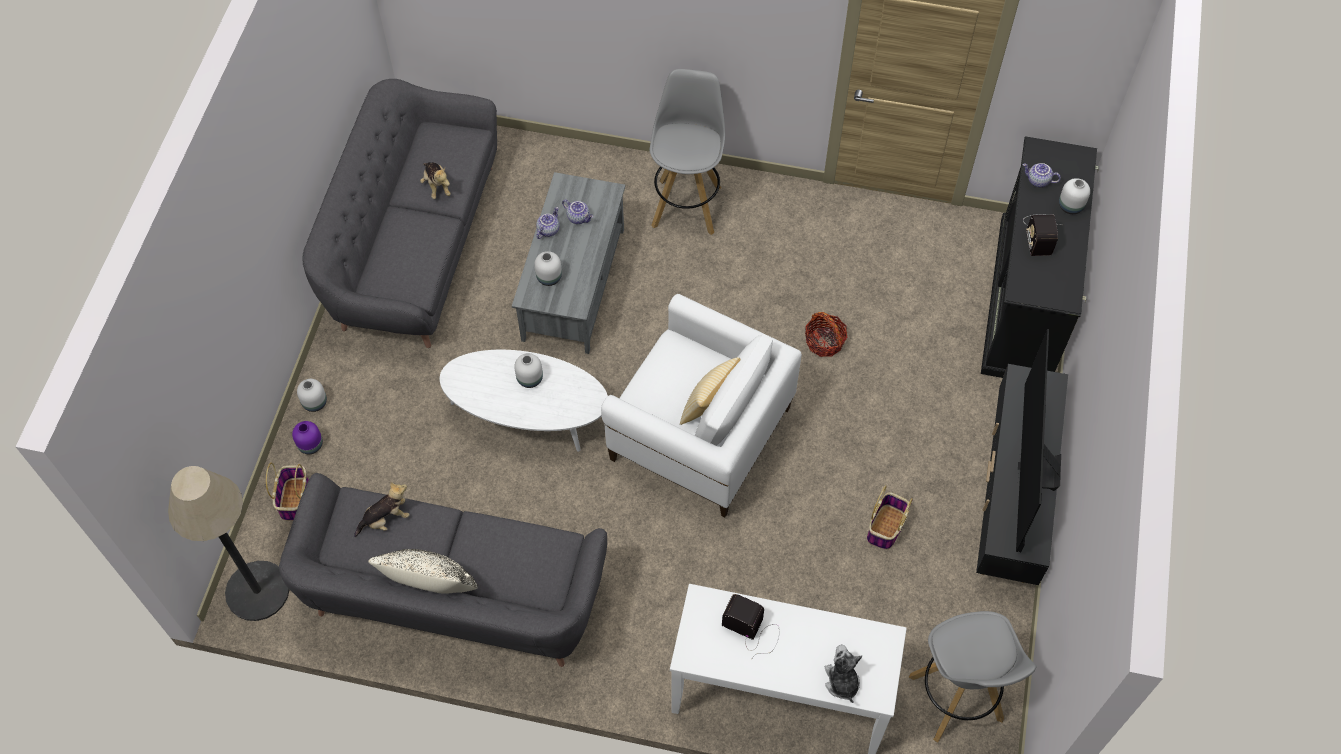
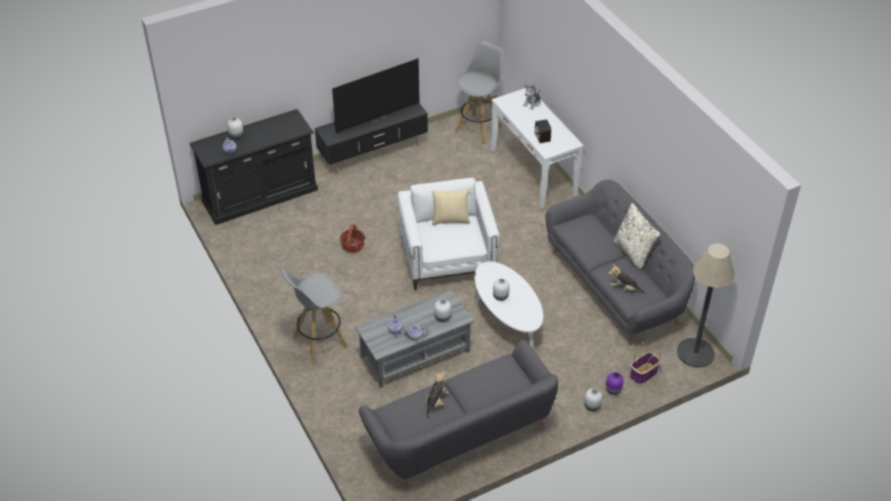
camera: 130 degrees left, 15 degrees down
basket [867,485,913,549] -> none
radio [1023,214,1060,256] -> none

